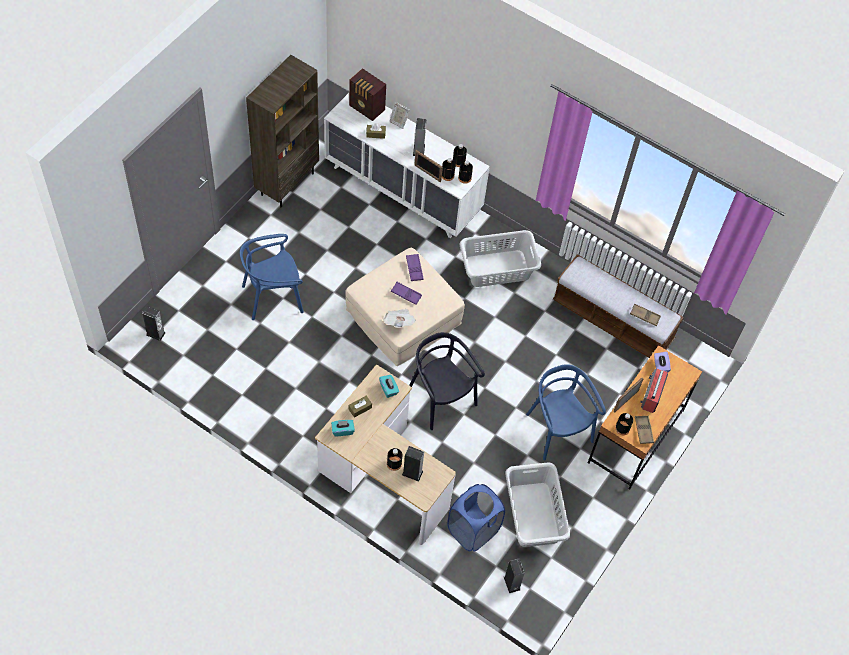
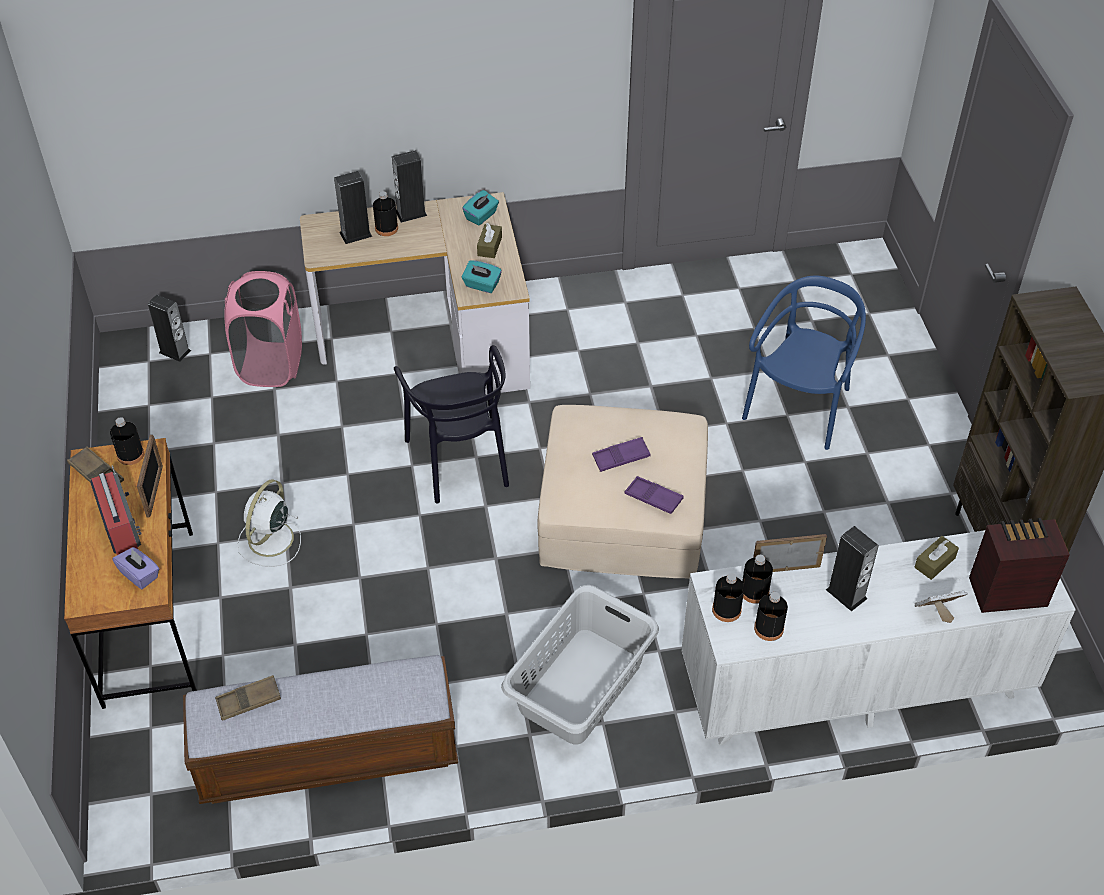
camera: 140 degrees right, 10 degrees down
speaker [142,306,166,341] -> speaker moved to [392,150,427,223]
newspaper [383,309,416,328] -> none
black chair [409,332,485,430] -> black chair turned 60 degrees clockwise [394,345,509,503]
blue laundry basket [447,484,505,552] -> pink laundry basket [224,271,302,387]
grey laundry basket [505,462,570,547] -> none
blue chair [526,364,606,461] -> white fan [237,479,301,567]

